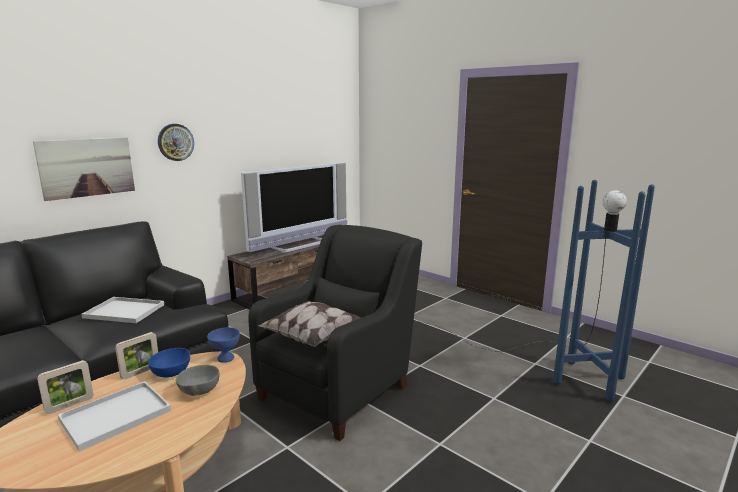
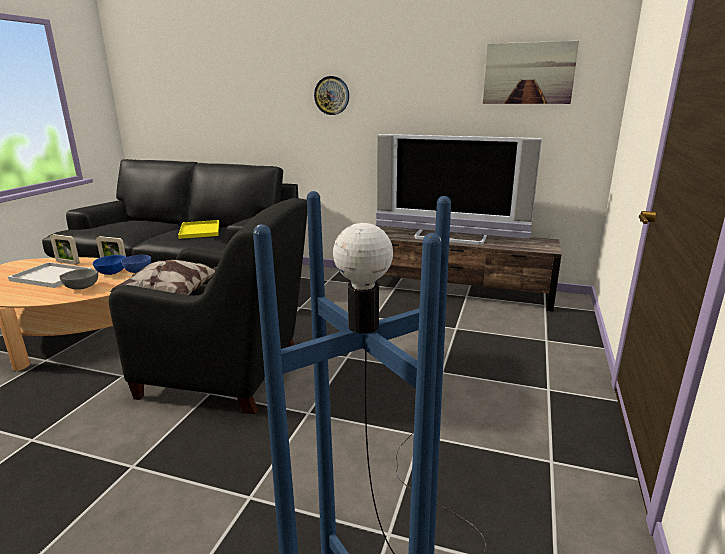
camera: 65 degrees right, 5 degrees up
picture [33,137,135,201] -> picture moved to [483,41,579,104]
white tray [81,297,164,323] -> yellow tray [178,220,219,239]

